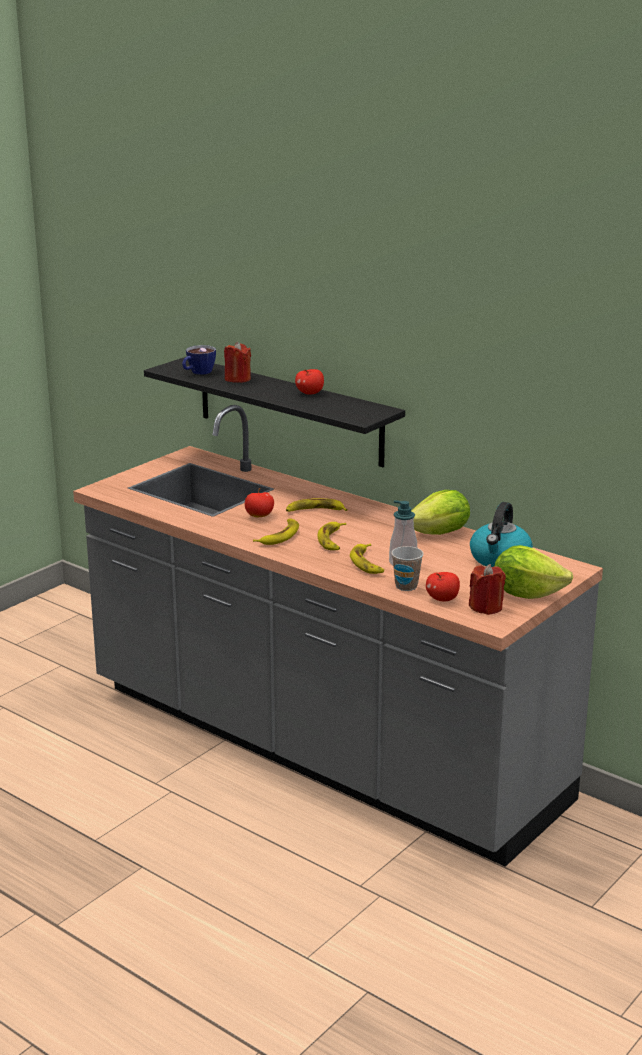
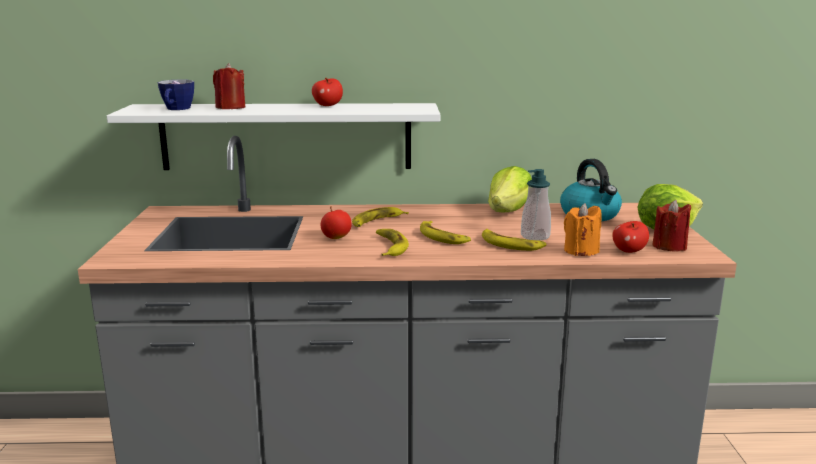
camera: 40 degrees left, 5 degrees down
black shelf [144,357,405,467] -> white shelf [107,103,441,170]
cup [391,546,424,591] -> orange candle [564,203,602,256]

